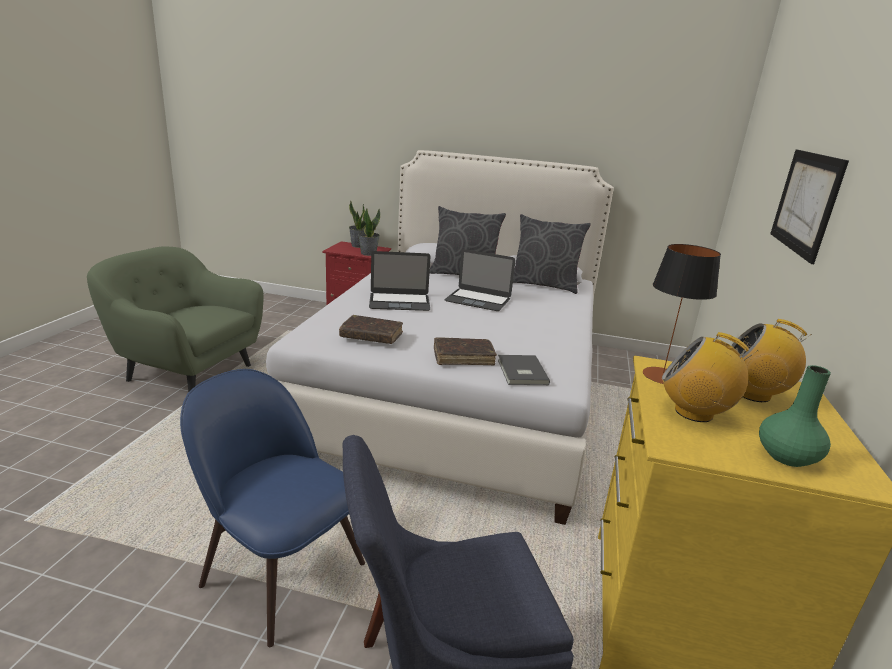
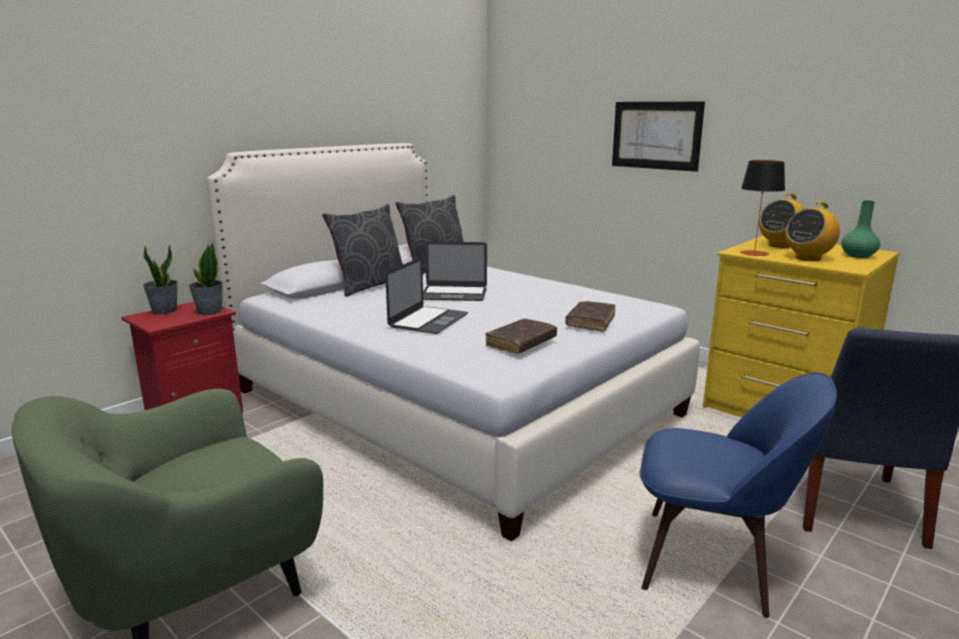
camera: 60 degrees left, 5 degrees down
blue chair [180,369,365,647] -> blue chair turned 135 degrees counterclockwise [640,373,837,618]
laptop [445,249,516,311] -> laptop turned 45 degrees clockwise [423,241,487,301]
grey book [498,355,550,385] -> none

